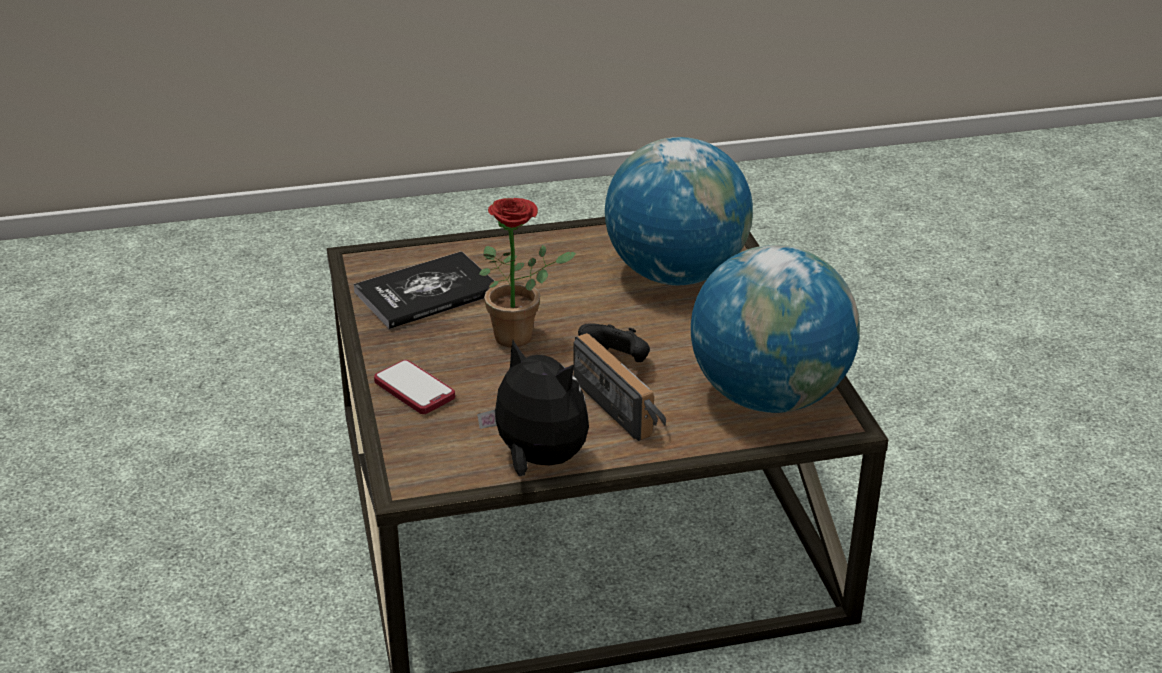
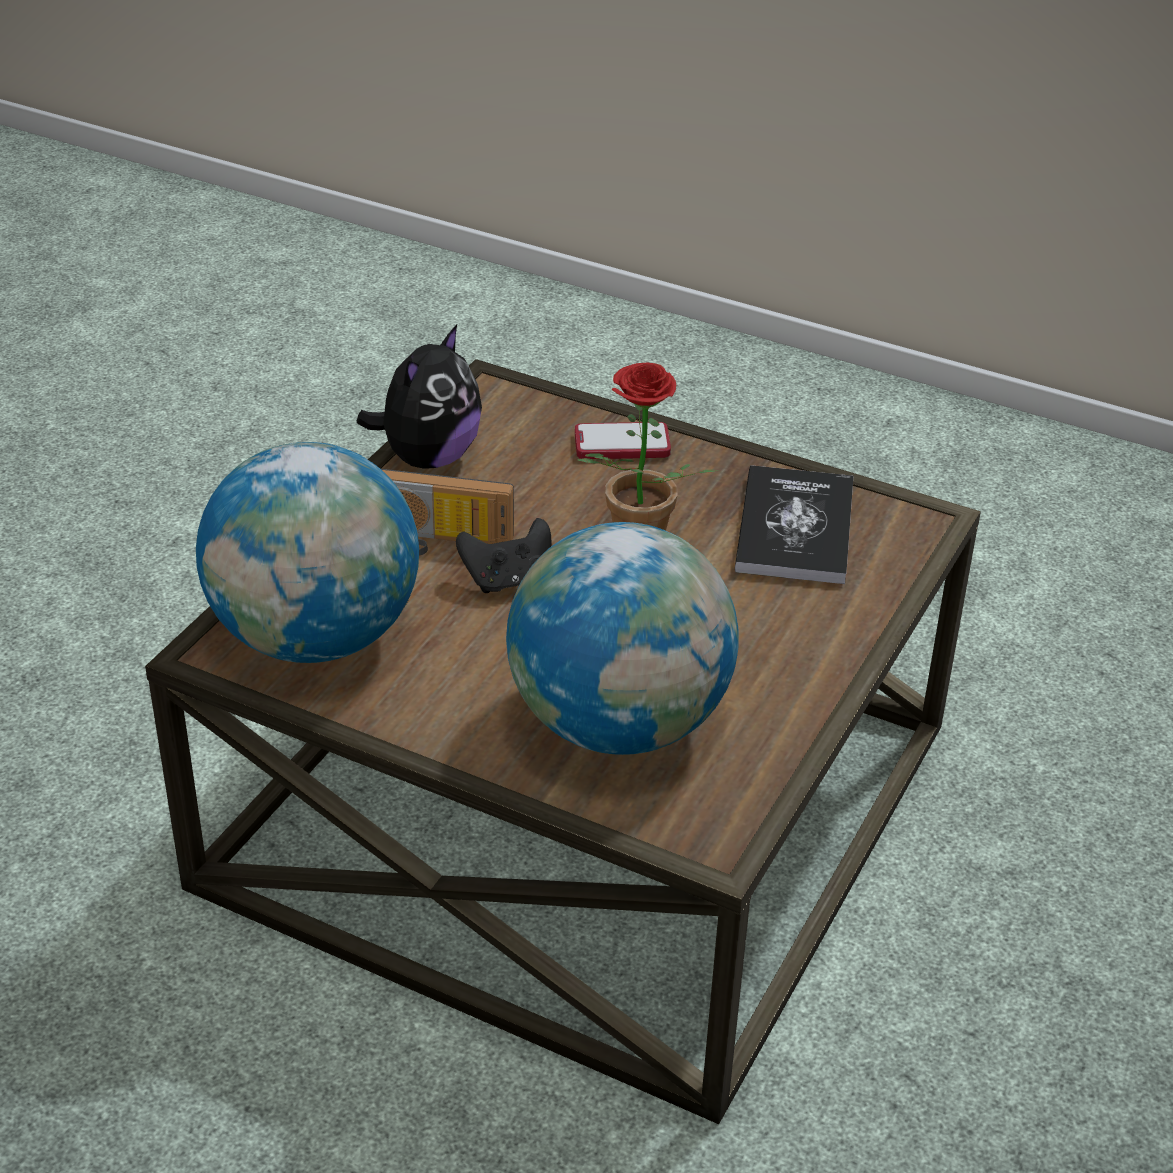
camera: 130 degrees right, 5 degrees up
plush toy [477,340,589,476] -> plush toy turned 45 degrees counterclockwise [357,324,482,469]

